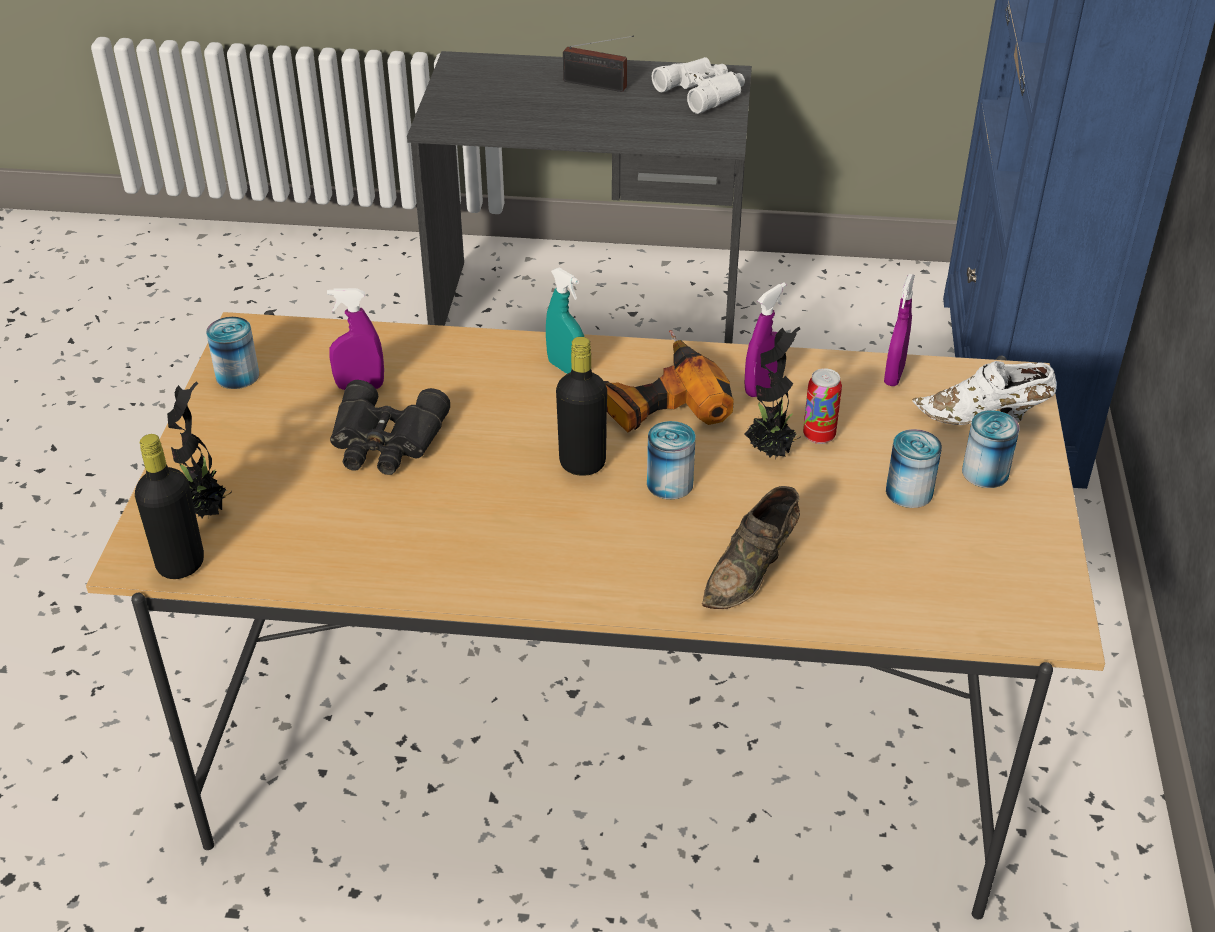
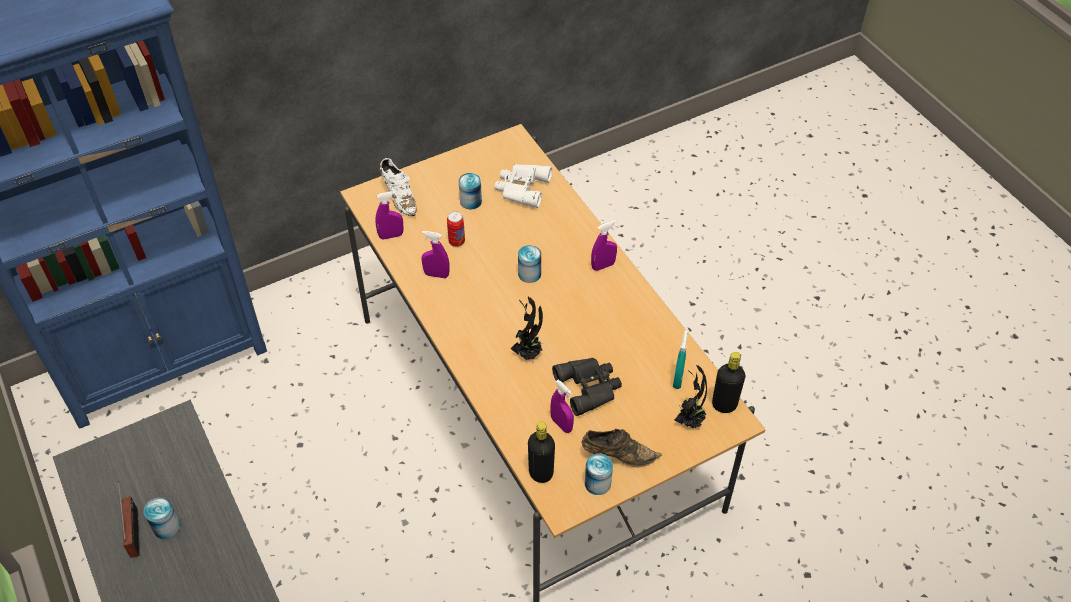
camera: 125 degrees left, 10 degrees up
turquoise spray bottle [546,268,584,374] -> turquoise spray bottle moved to [673,330,688,389]
black bottle [556,337,607,476] -> black bottle moved to [528,421,555,483]
power drill [604,330,734,433] -> none
white binoculars [652,57,745,114] -> white binoculars moved to [494,164,552,208]
brown shoe [702,486,800,609] -> brown shoe moved to [582,429,662,467]
potted plant [745,327,801,459] -> potted plant moved to [511,297,543,360]
can [962,410,1020,488] -> can moved to [144,497,181,539]
none -> purple spray bottle [591,220,617,271]

